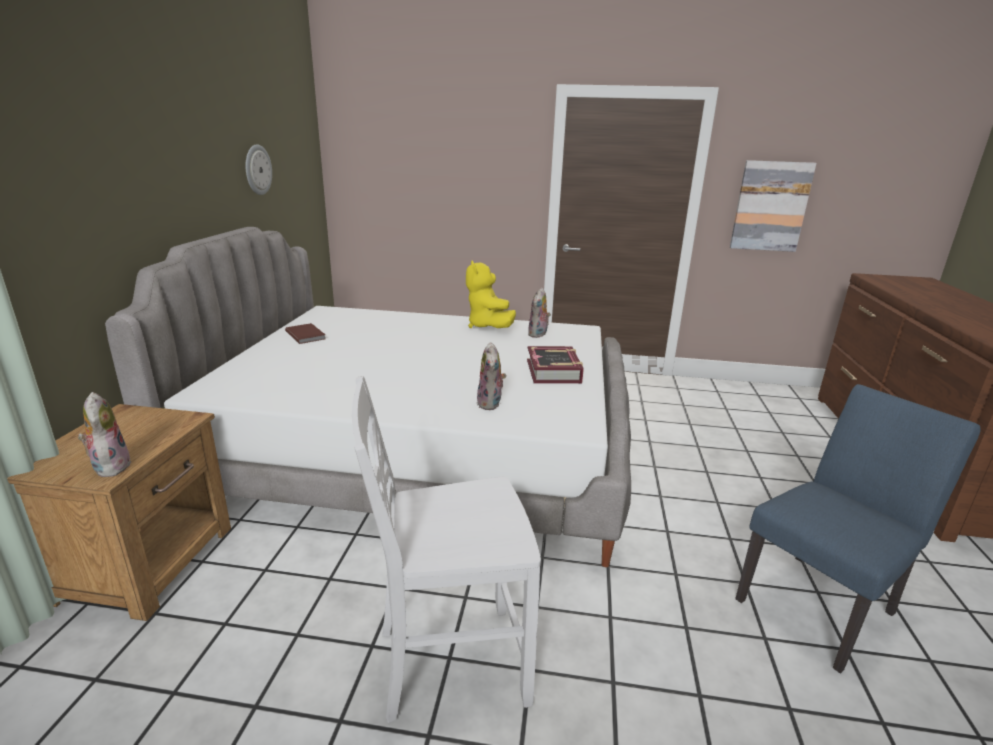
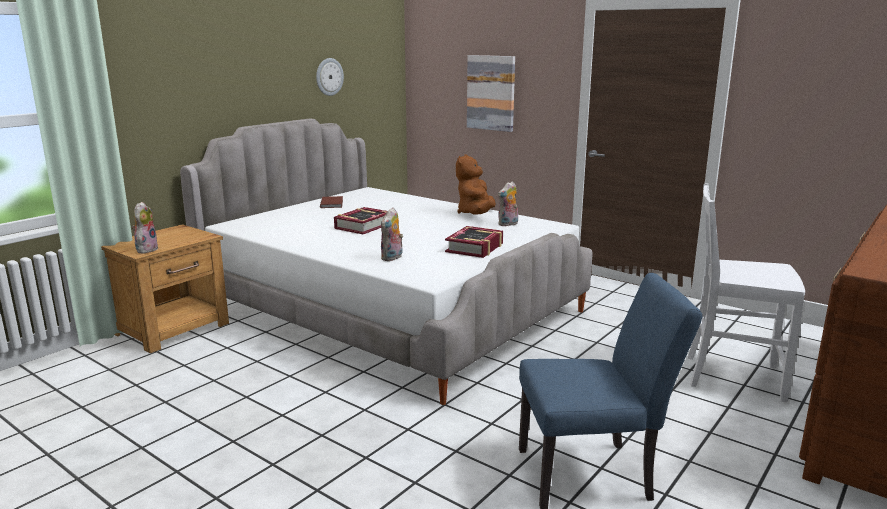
camera: 30 degrees right, 5 degrees down
white chair [352,376,541,723] -> white chair moved to [688,183,805,402]
yellow plush toy [466,260,516,328] -> brown plush toy [456,154,496,215]
picture [730,160,817,252] -> picture moved to [467,55,515,132]
none -> book [334,207,387,234]

